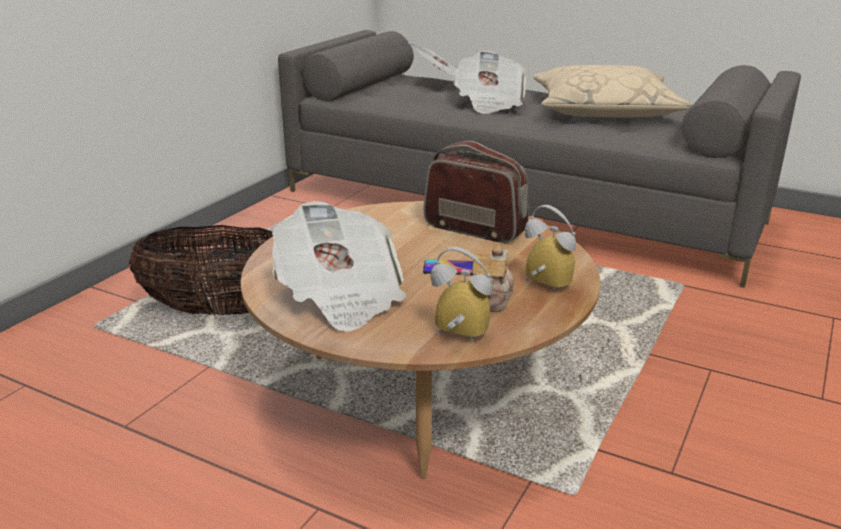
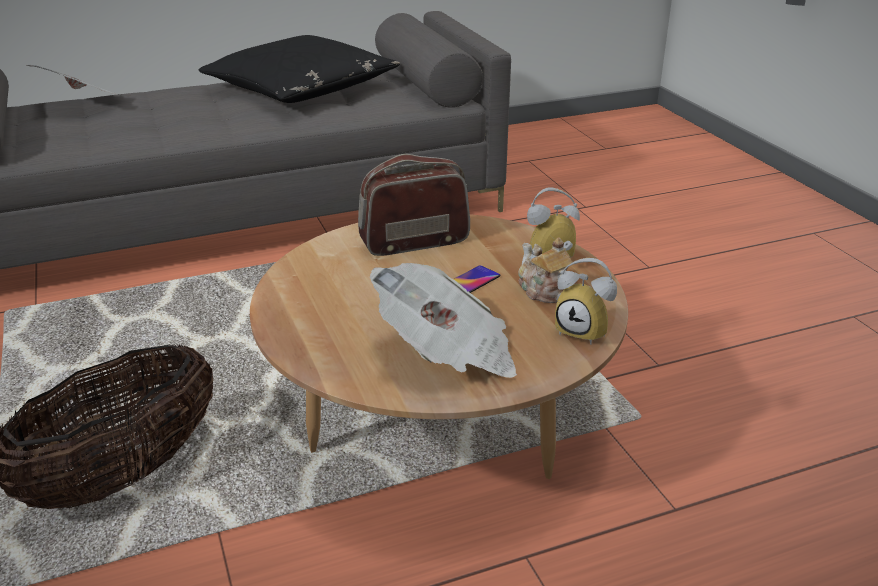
camera: 50 degrees left, 5 degrees up
alarm clock [430,247,492,343] -> alarm clock turned 120 degrees counterclockwise [555,258,617,345]
newspaper [453,51,527,114] -> none
beige pillow [533,65,692,117] -> black pillow [199,35,400,103]

